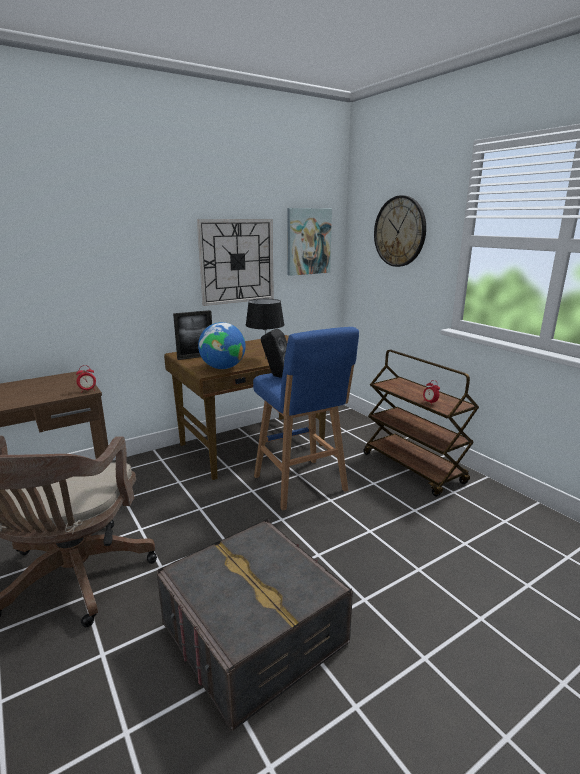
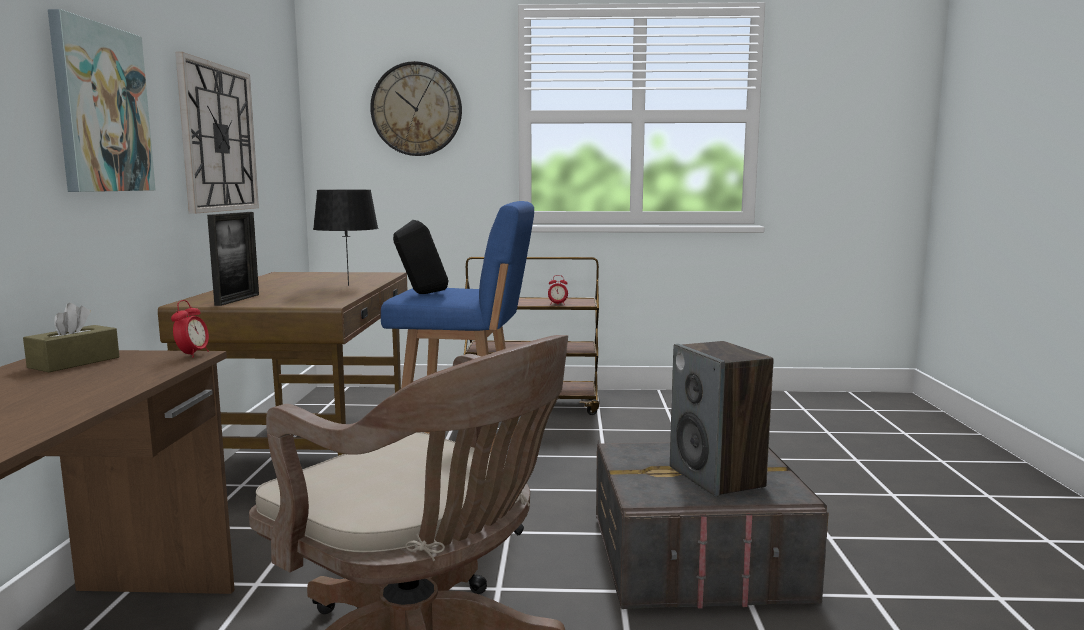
camera: 55 degrees left, 10 degrees down
globe [198,322,246,369] -> none
picture [287,208,332,276] -> picture moved to [48,9,156,192]
none -> brown tissue box [23,303,119,372]
none -> speaker [670,341,773,497]

